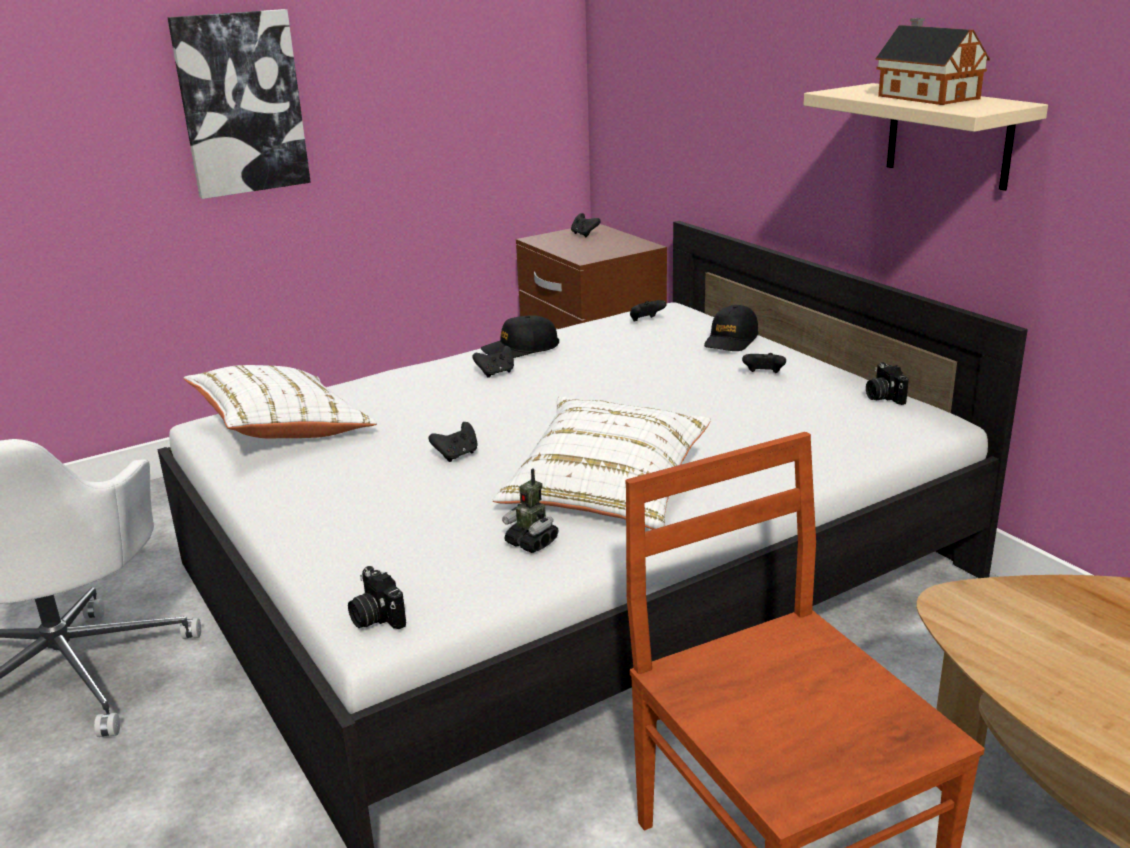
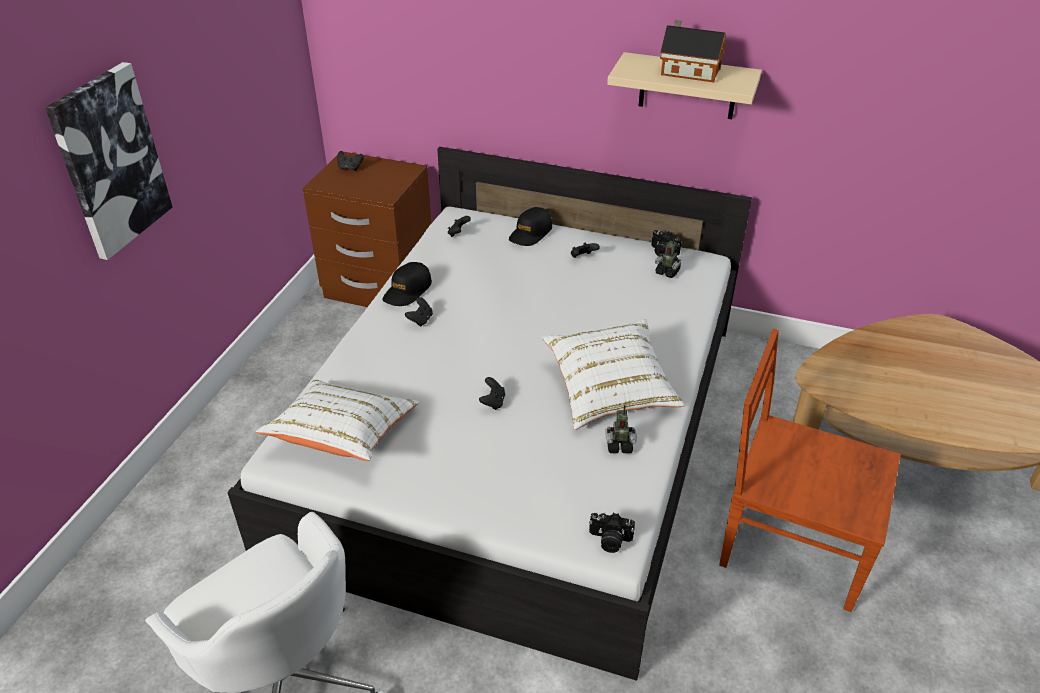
camera: 40 degrees left, 15 degrees up
black cap [704,305,759,351] -> black cap turned 45 degrees clockwise [509,207,552,246]
none -> toy robot [655,235,681,278]

